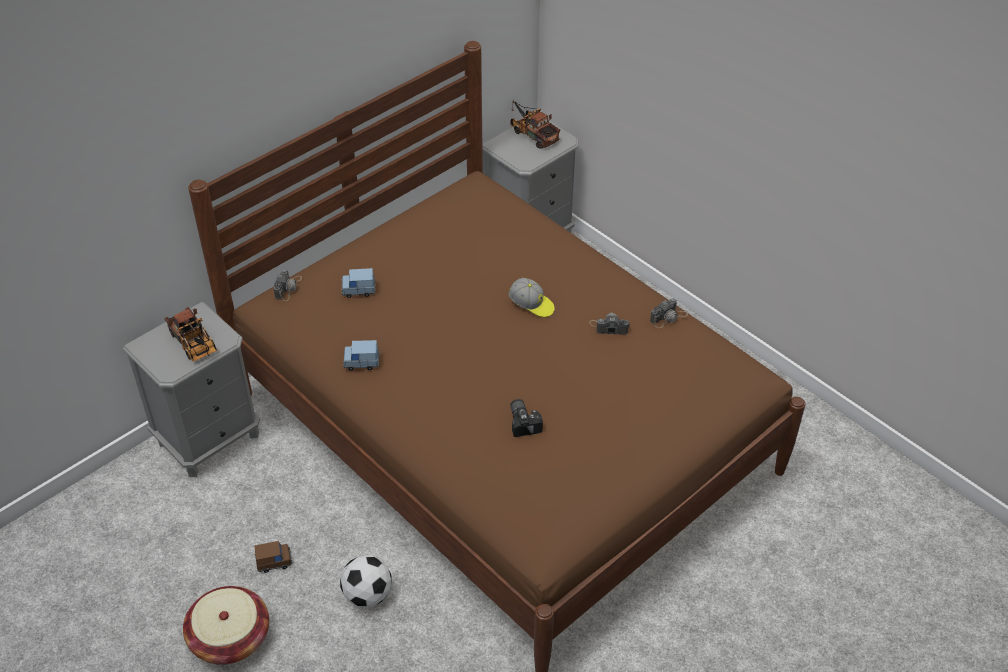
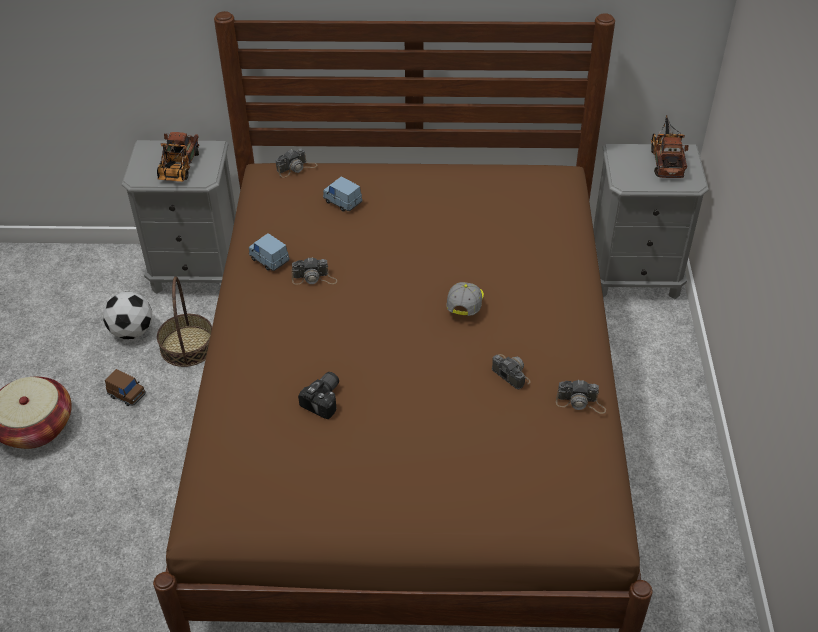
camera: 45 degrees right, 0 degrees up
football [340,555,392,608] -> football moved to [103,292,152,339]
cap [509,278,555,317] -> cap turned 150 degrees counterclockwise [446,282,484,316]
none -> basket [157,276,212,367]
none -> camera [292,257,337,285]

